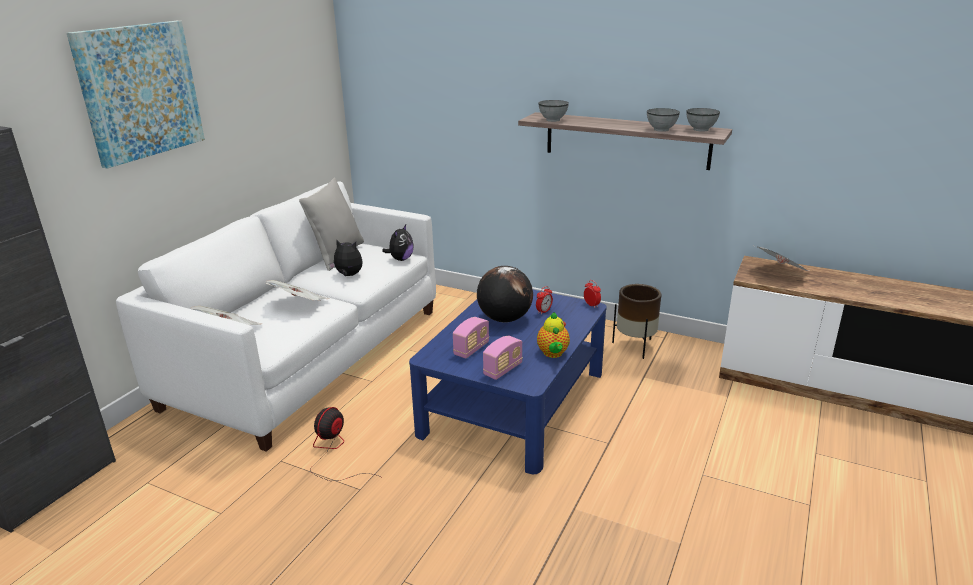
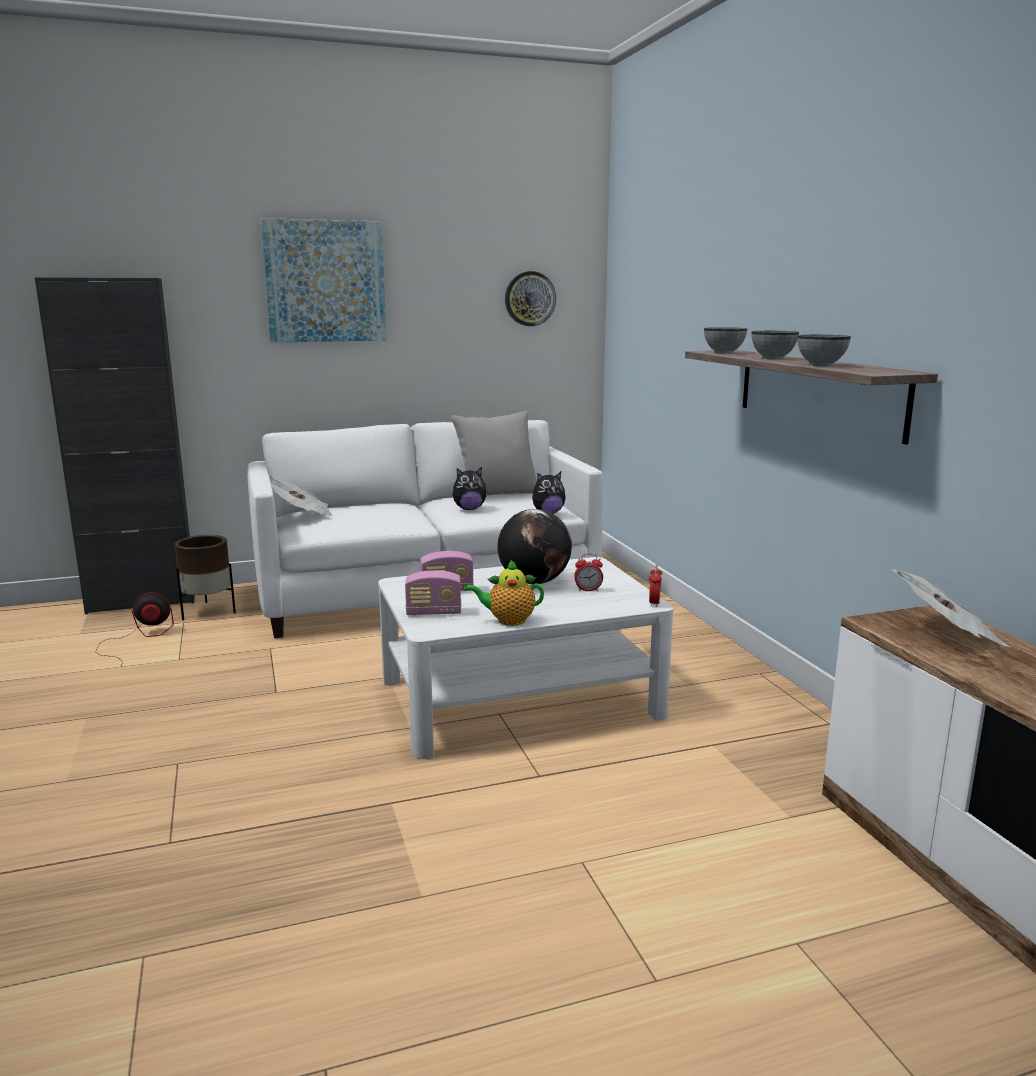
camera: 45 degrees right, 10 degrees down
newspaper [265,280,330,301] -> none
fan [311,407,381,481] -> fan moved to [96,593,174,666]
plush toy [329,239,363,276] -> plush toy turned 105 degrees clockwise [453,467,487,510]
blue coffee table [409,290,607,474] -> white coffee table [378,557,674,759]
teapot [537,312,570,358] -> teapot turned 45 degrees clockwise [464,559,544,626]
brown planter [612,284,661,359] -> brown planter moved to [175,535,236,620]
grey bowl [686,108,720,131] -> grey bowl moved to [752,331,799,359]
none -> wall clock [505,271,556,326]

